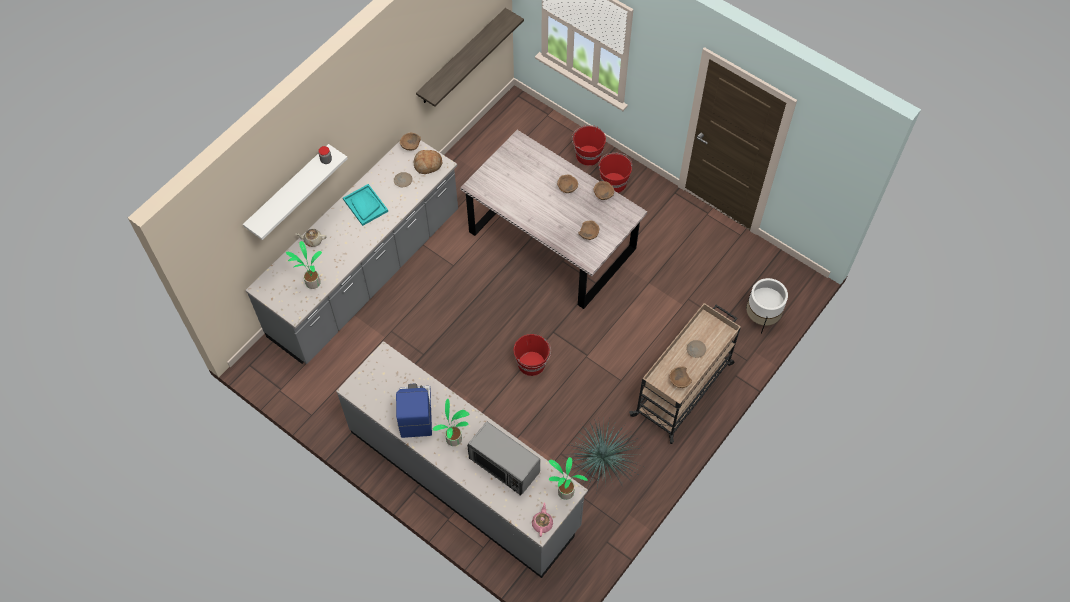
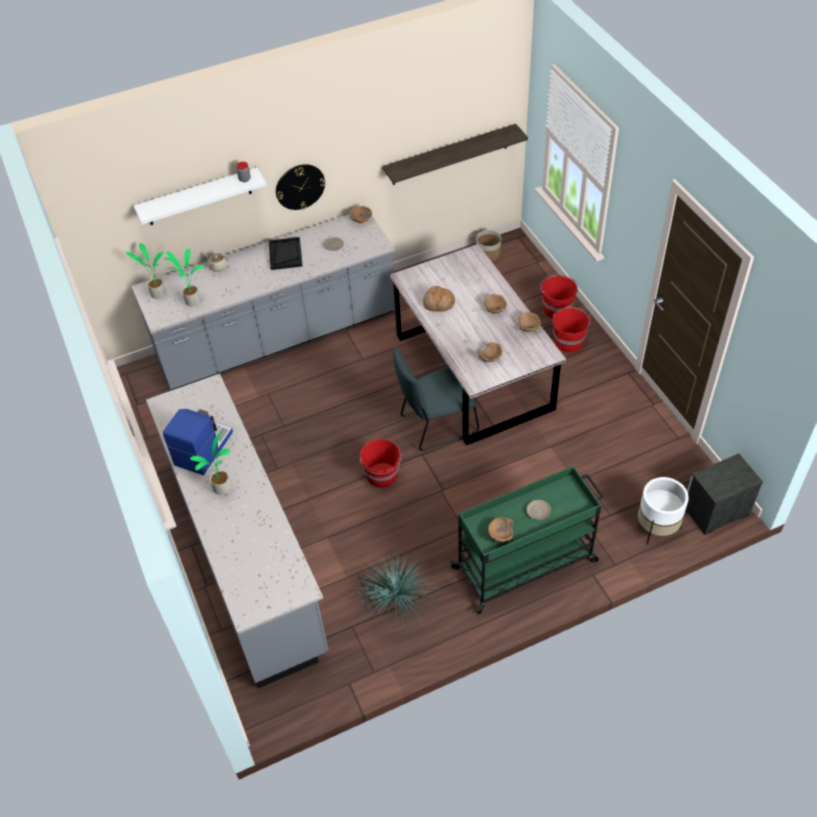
camera: 30 degrees right, 10 degrees down
turquoise tray [343,184,388,226] -> black tray [268,237,302,270]
bread [414,150,442,174] -> bread moved to [423,286,455,312]
microwave [467,422,540,496] -> none
pink teapot [532,502,553,537] -> none
potted plant [549,457,588,500] -> potted plant moved to [125,243,166,299]
beige cart [629,303,741,444] -> green cart [450,466,604,614]
none -> wall clock [276,164,325,210]
none -> grey chair [393,346,479,451]
none -> planter [476,230,502,262]
none -> nightstand [686,453,763,535]

